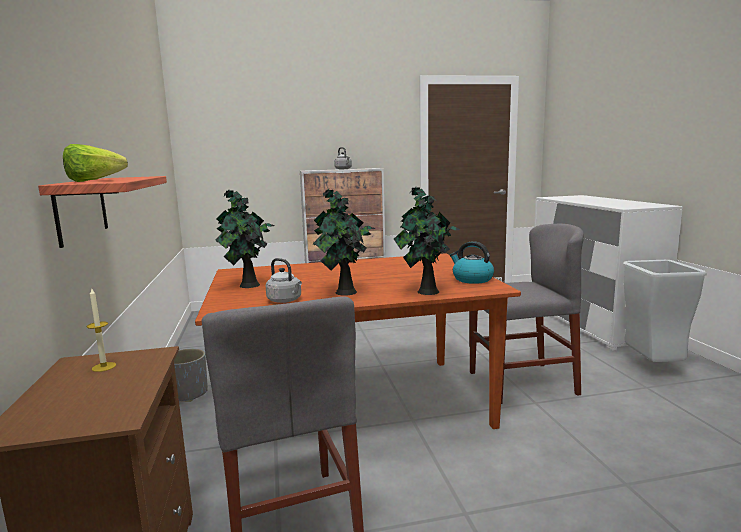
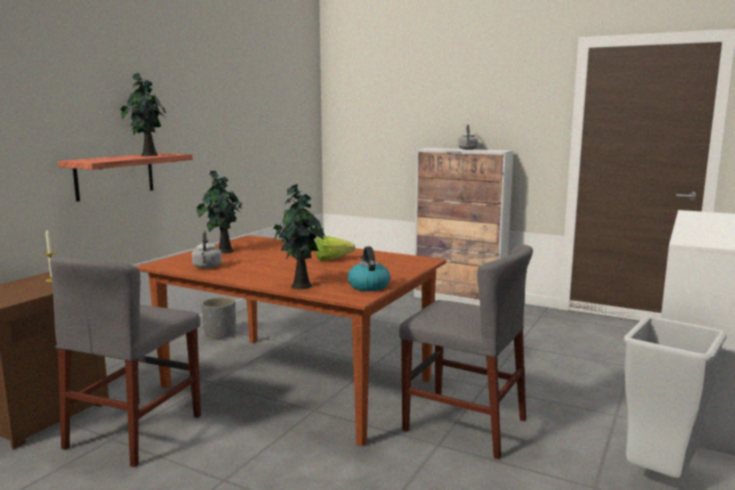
camera: 40 degrees right, 0 degrees up
lettuce [63,144,128,182] -> lettuce moved to [315,236,355,261]
potted plant [312,189,375,296] -> potted plant moved to [120,73,166,156]

